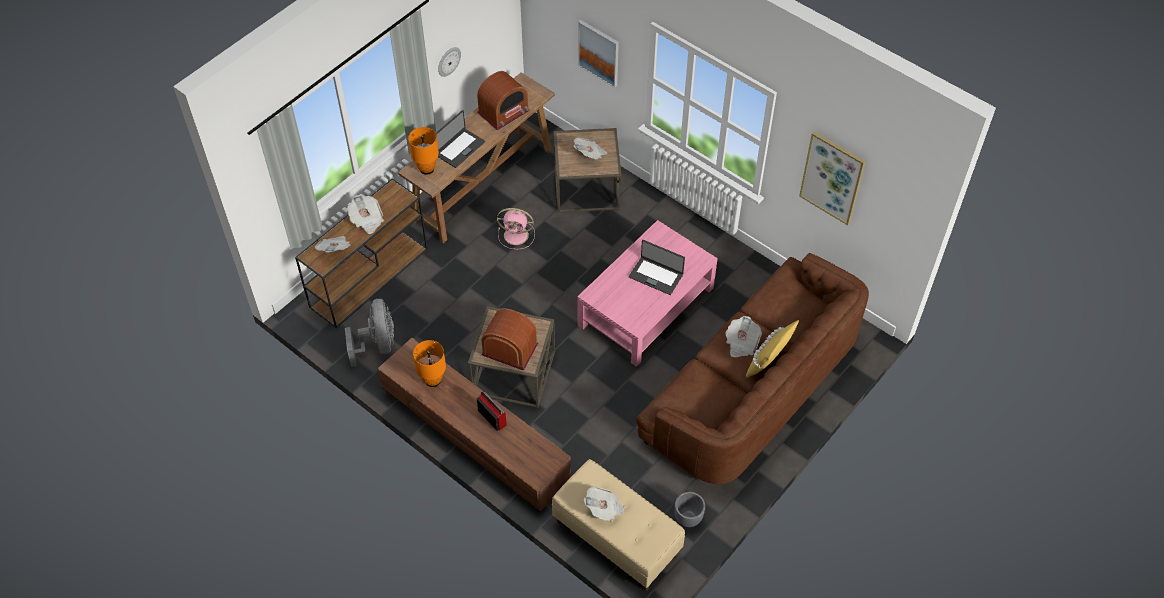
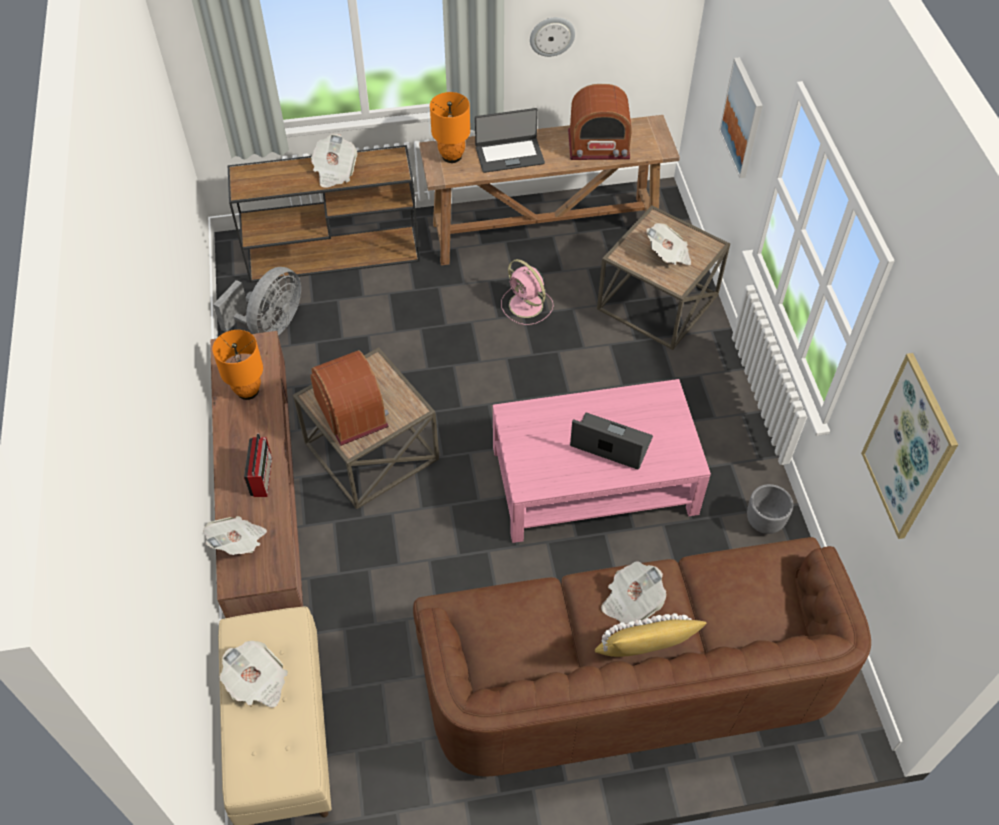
camera: 40 degrees right, 0 degrees up
newspaper [315,236,351,253] -> newspaper moved to [203,516,267,555]
laptop [629,240,685,295] -> laptop turned 135 degrees clockwise [570,413,653,469]
grey planter [674,492,705,527] -> grey planter moved to [747,484,793,534]

